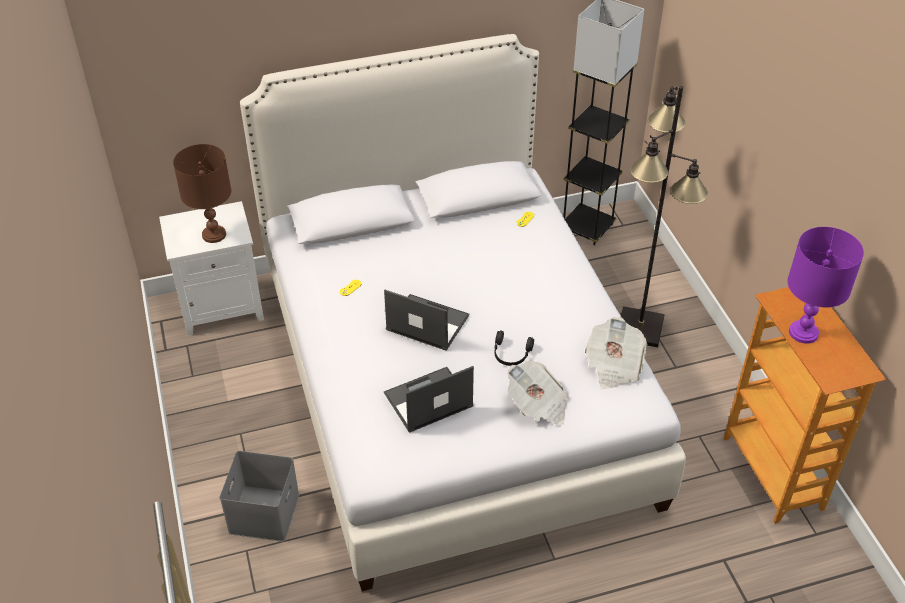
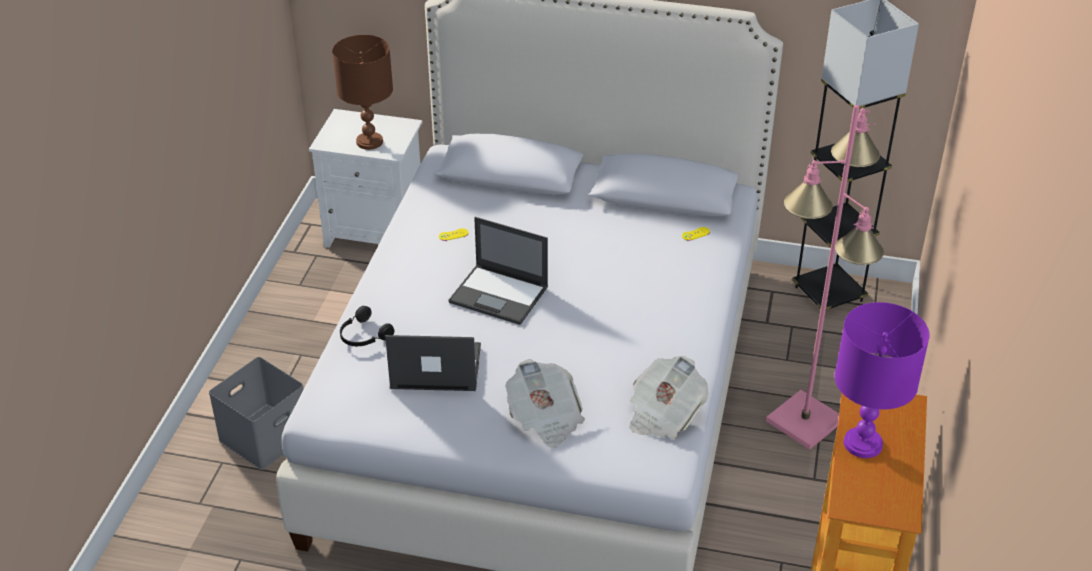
camera: 30 degrees right, 5 degrees down
laptop [384,289,470,351] -> laptop turned 150 degrees clockwise [448,217,548,325]
black headphones [495,331,534,366] -> black headphones moved to [340,306,394,346]
black floor lamp [621,86,708,347] -> pink floor lamp [766,105,884,450]

